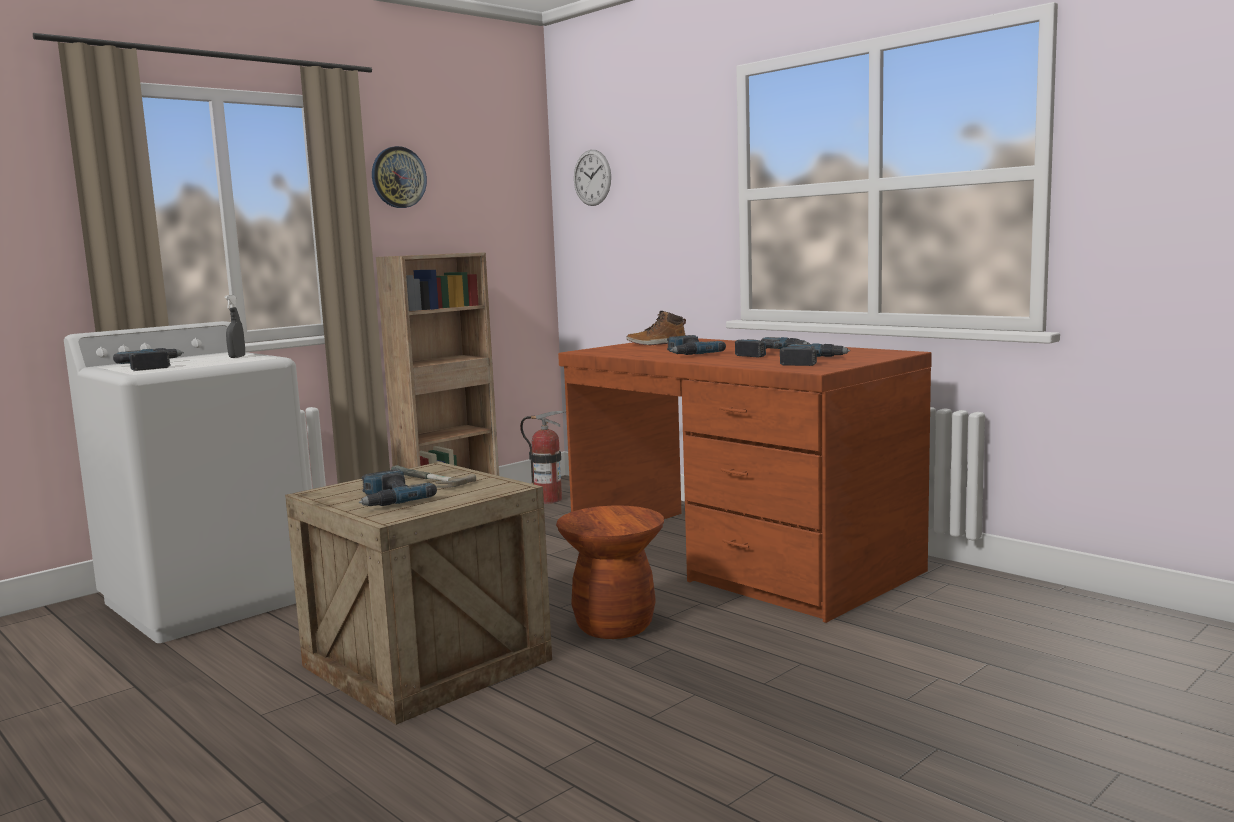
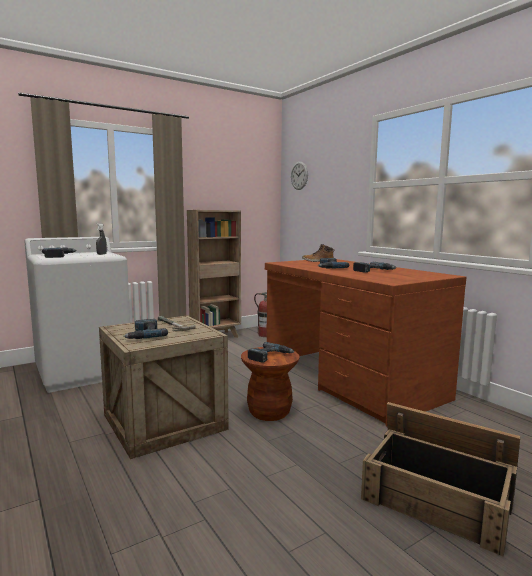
camera: 10 degrees right, 0 degrees up
wall clock [372,146,427,208] -> none
power drill [780,344,850,366] -> power drill moved to [248,342,294,363]
none -> crate [361,402,521,557]

